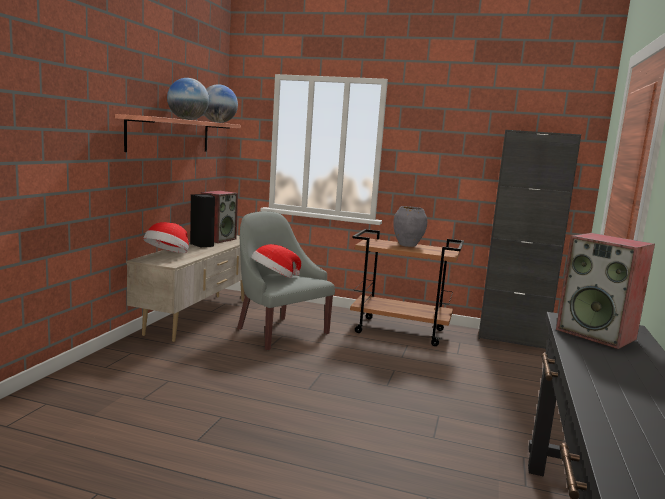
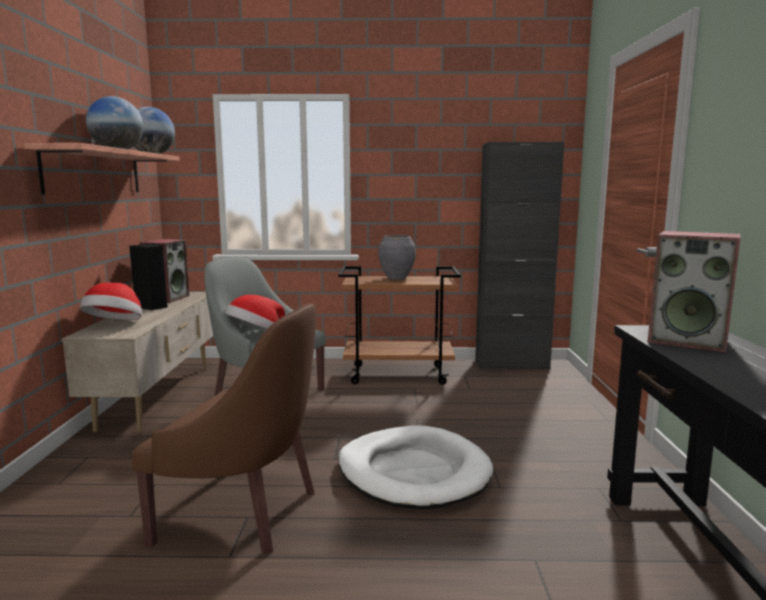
camera: 15 degrees left, 0 degrees up
none -> brown armchair [132,303,316,555]
none -> white dog bed [338,425,493,509]

